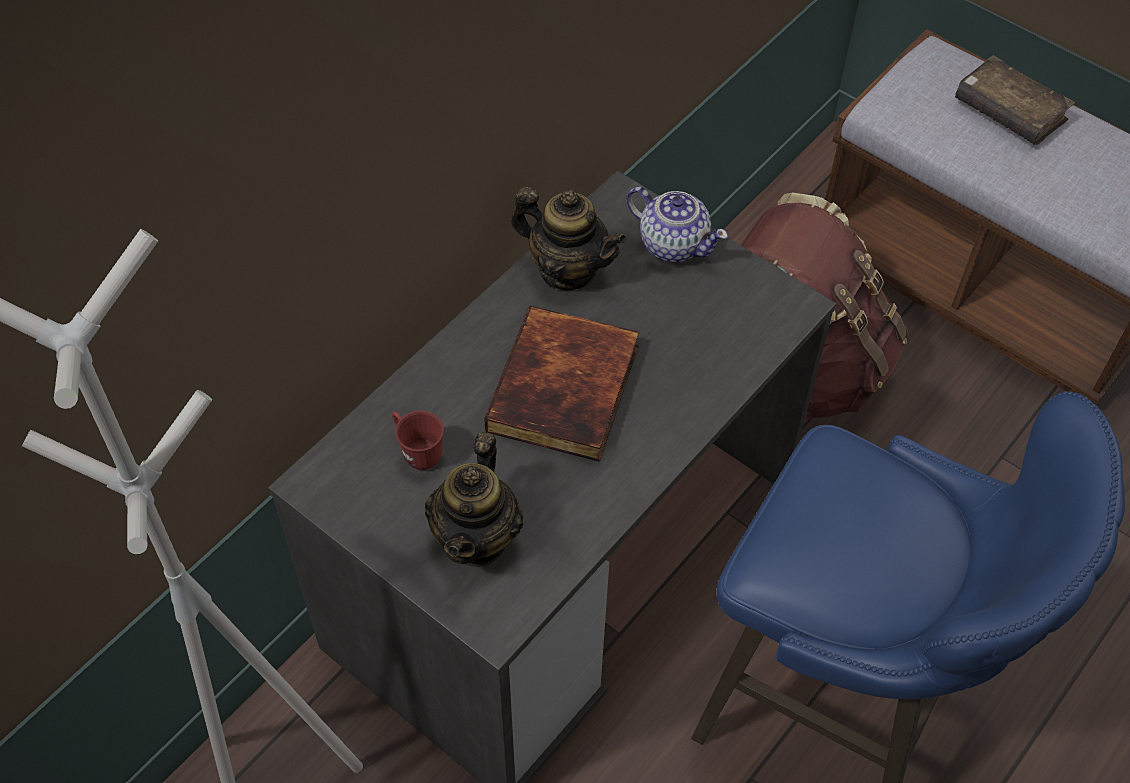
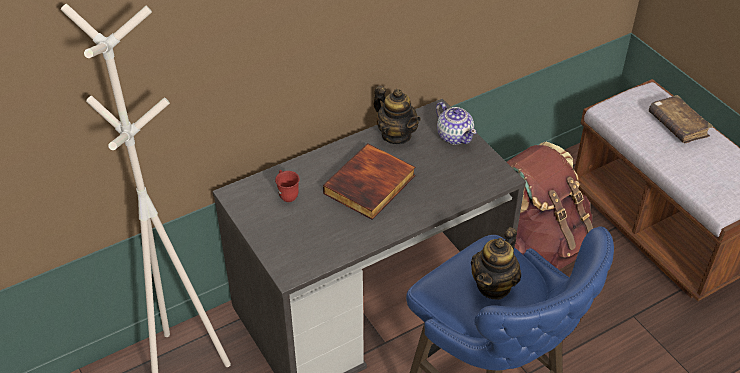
camera: 20 degrees right, 10 degrees down
teapot [425,432,523,567] -> teapot moved to [471,227,521,300]

